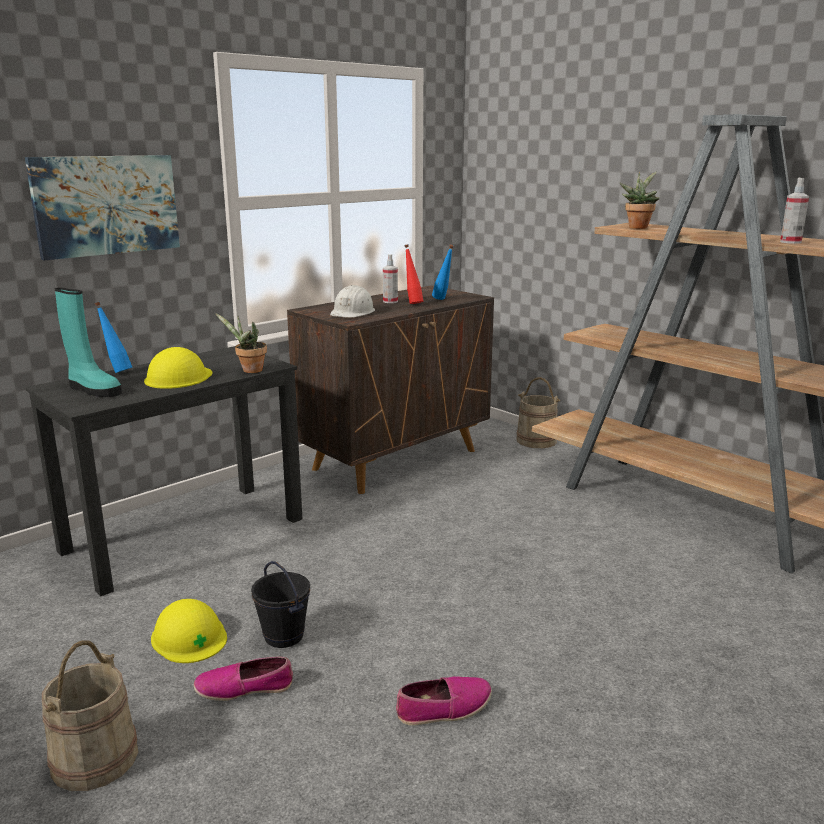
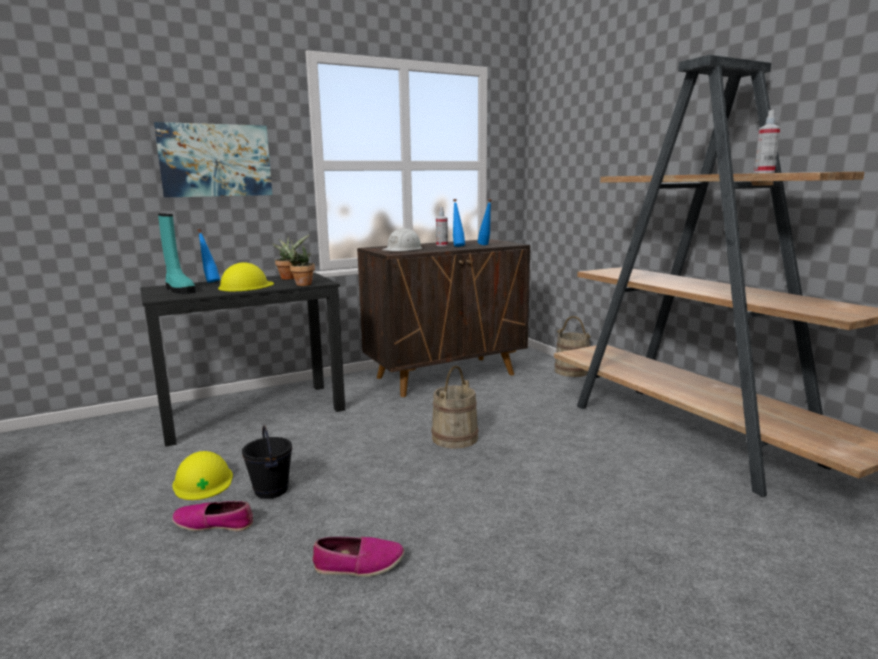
camera: 15 degrees right, 5 degrees down
beige bucket [42,640,138,791] -> beige bucket moved to [431,366,479,449]
red bottle [404,244,423,304] -> blue bottle [453,199,465,247]
potted plant [620,171,660,229] -> potted plant moved to [272,235,309,280]

